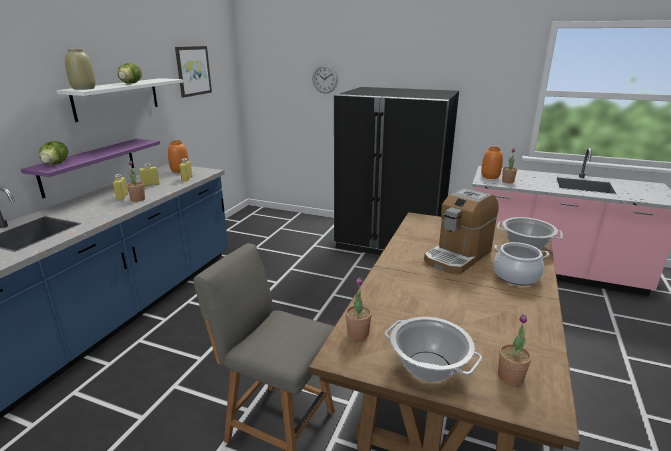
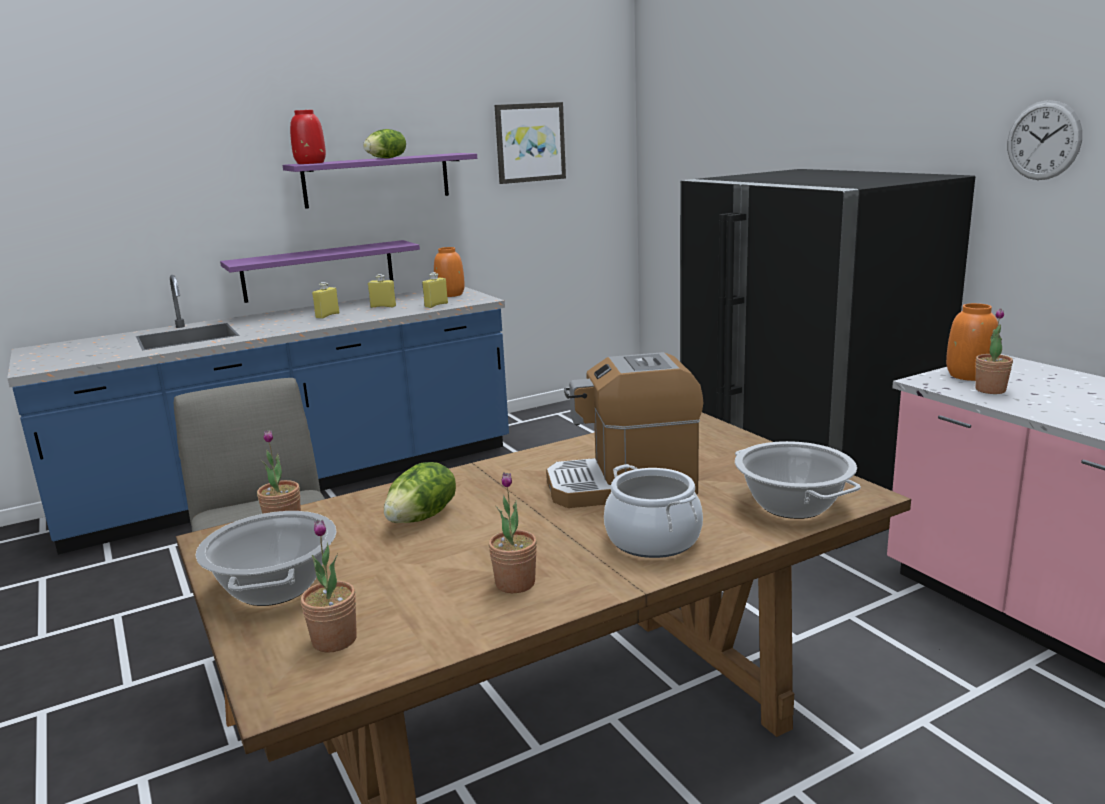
camera: 40 degrees right, 5 degrees down
lettuce [39,141,68,165] -> lettuce moved to [384,462,456,523]
white shelf [57,78,183,122] -> purple shelf [282,153,477,209]
beige vase [65,49,96,90] -> red vase [290,110,326,164]
potted plant [127,161,145,202] -> potted plant moved to [488,472,537,593]
wall clock [312,64,338,93] -> wall clock moved to [1007,100,1082,180]

